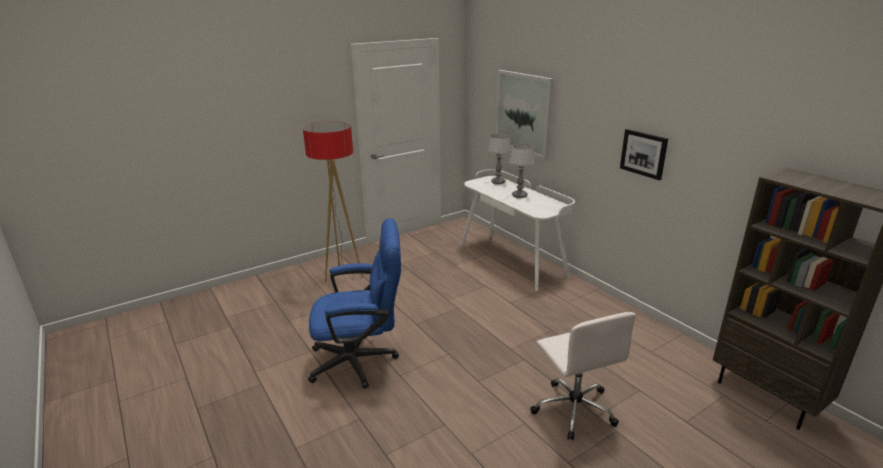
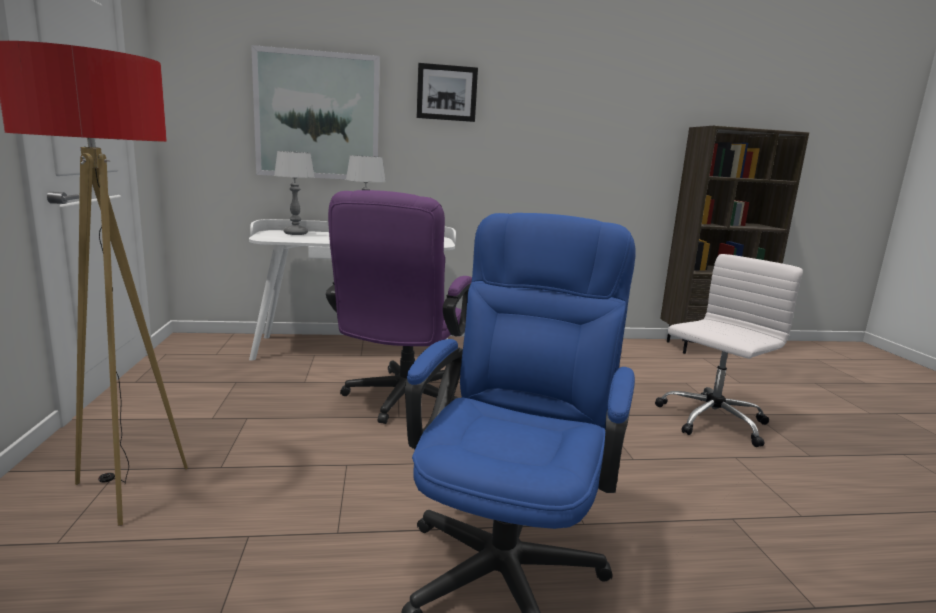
camera: 65 degrees left, 10 degrees down
white office chair [530,312,636,440] -> white office chair turned 45 degrees counterclockwise [655,254,803,447]
picture [620,129,668,180] -> picture moved to [417,63,478,122]
none -> purple office chair [326,190,472,424]

